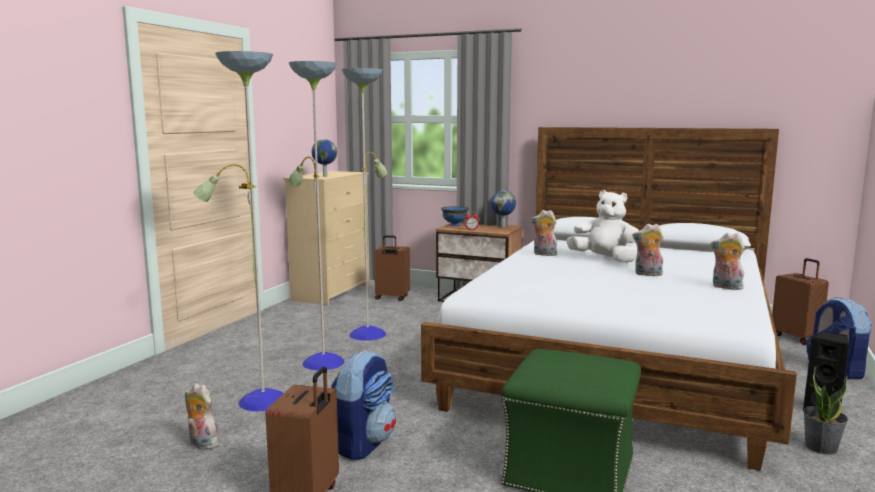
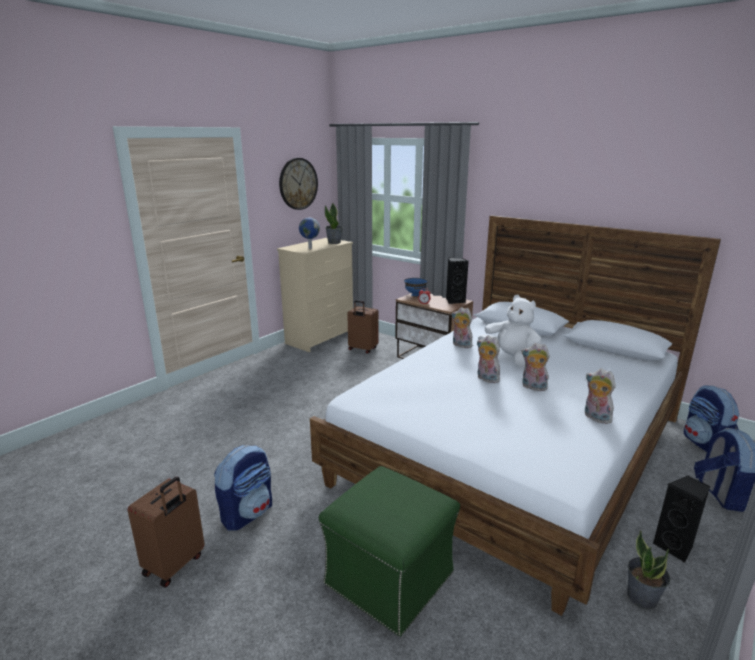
camera: 15 degrees right, 10 degrees up
plush toy [185,383,219,450] -> plush toy moved to [477,335,500,383]
floor lamp [193,51,388,411] -> none
globe [491,190,516,228] -> black speaker [446,257,469,304]
brown suitcase [772,258,829,345] -> backpack [683,385,739,452]
none -> wall clock [279,158,318,210]
none -> potted plant [325,203,343,244]

